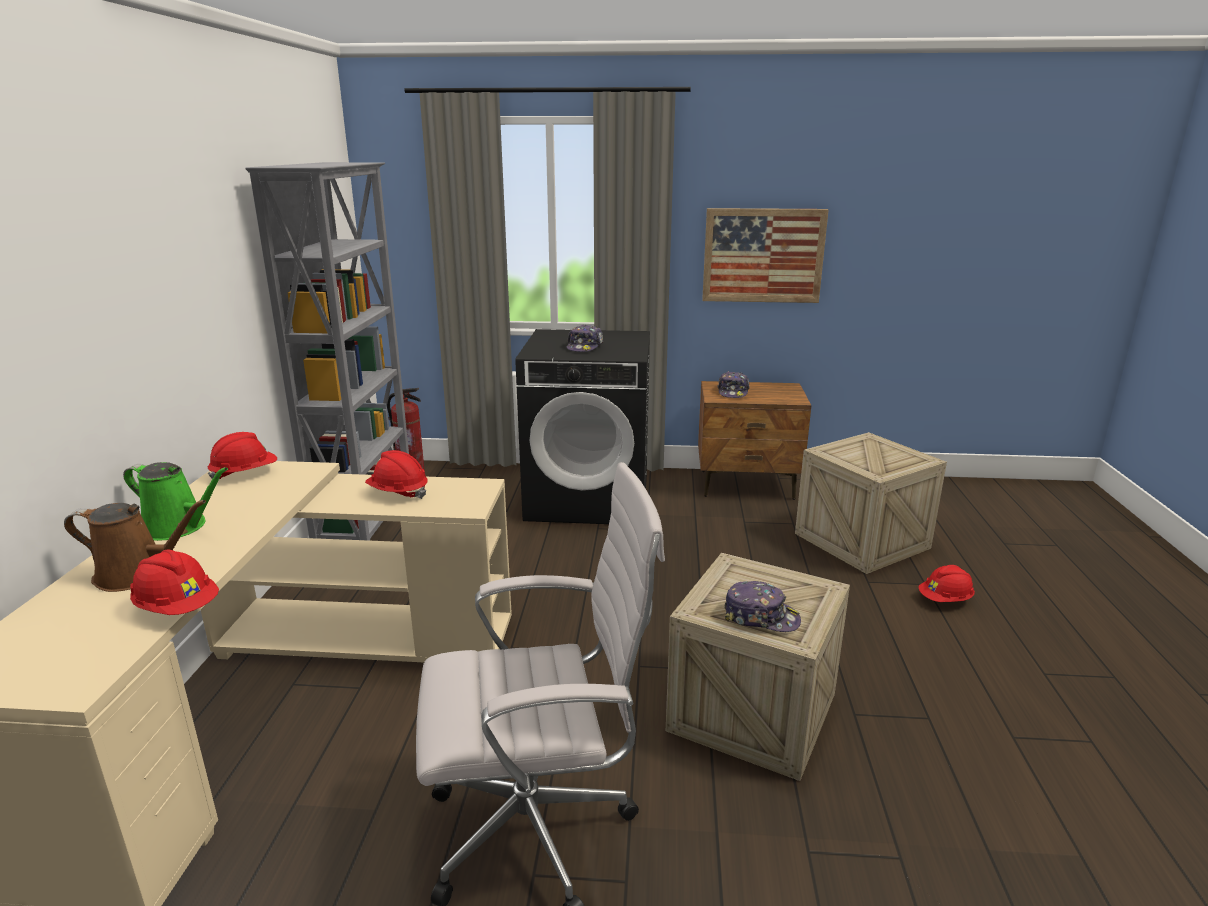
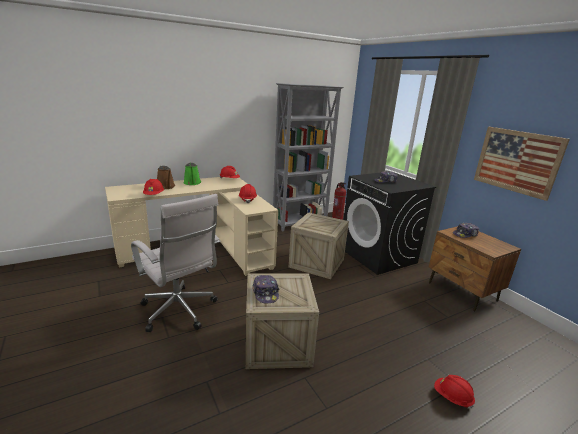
camera: 55 degrees right, 0 degrees up
crate [795,432,947,574] -> crate moved to [289,212,349,279]

